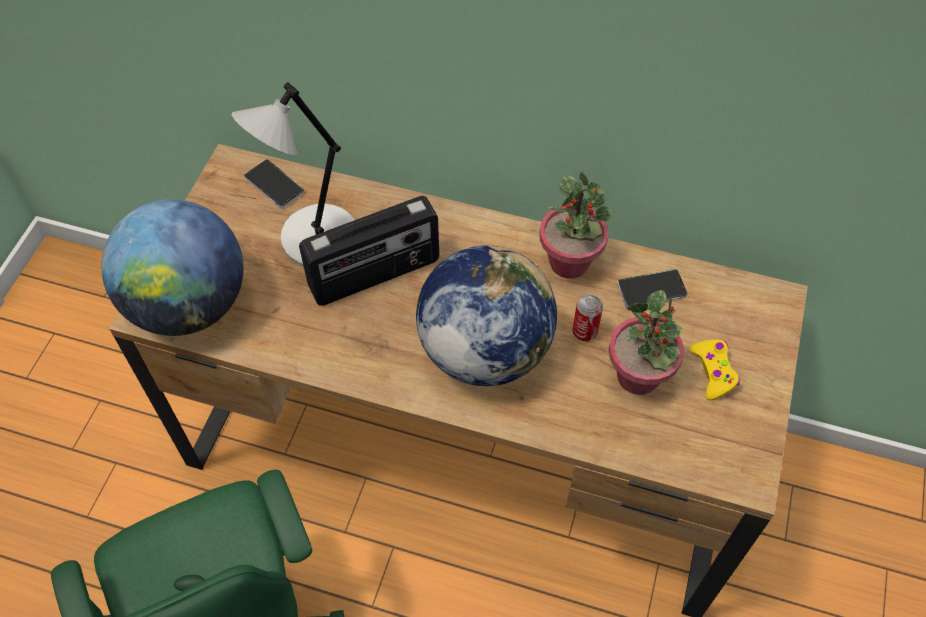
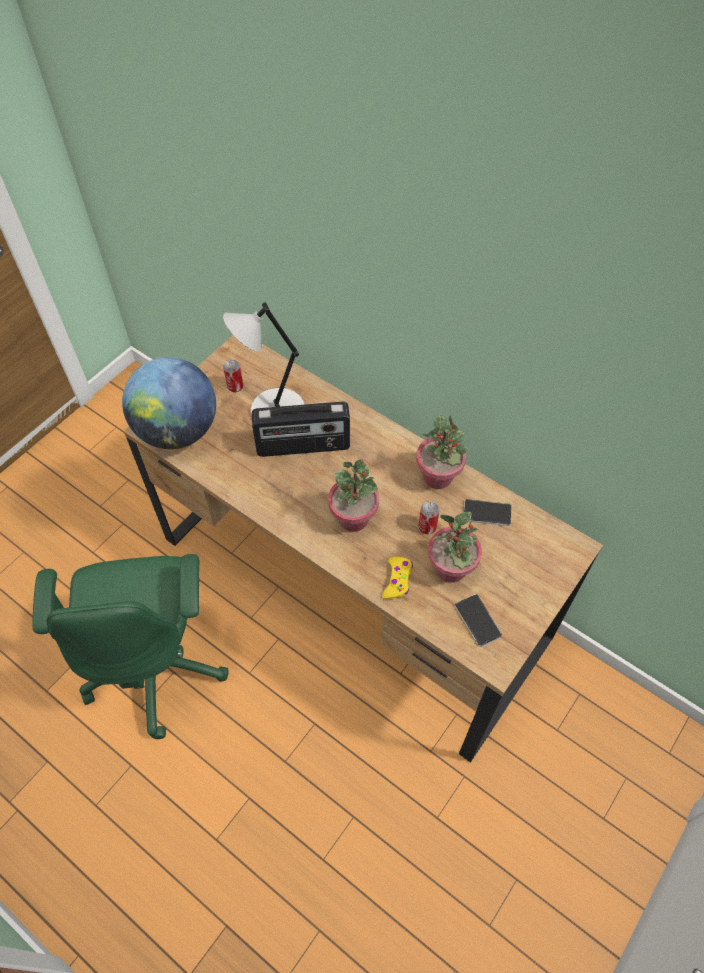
camera: 20 degrees right, 0 degrees up
phone [244,159,304,209] -> phone moved to [455,594,502,647]
globe [416,245,557,386] -> potted plant [328,459,379,532]
yellow game controller [689,340,740,400] -> yellow game controller moved to [382,557,413,599]
none -> can [223,359,243,392]

